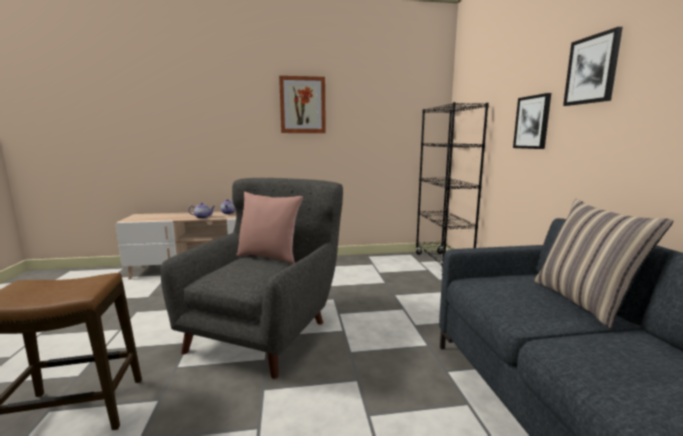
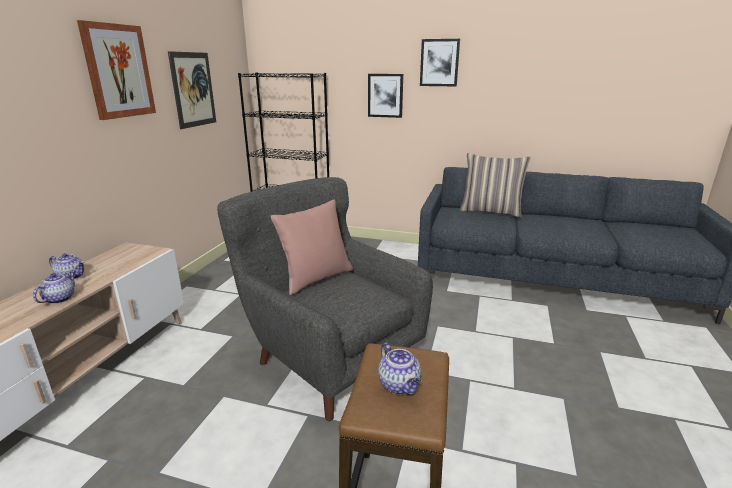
camera: 65 degrees left, 10 degrees up
none -> picture [168,51,216,129]
none -> teapot [378,343,421,395]

